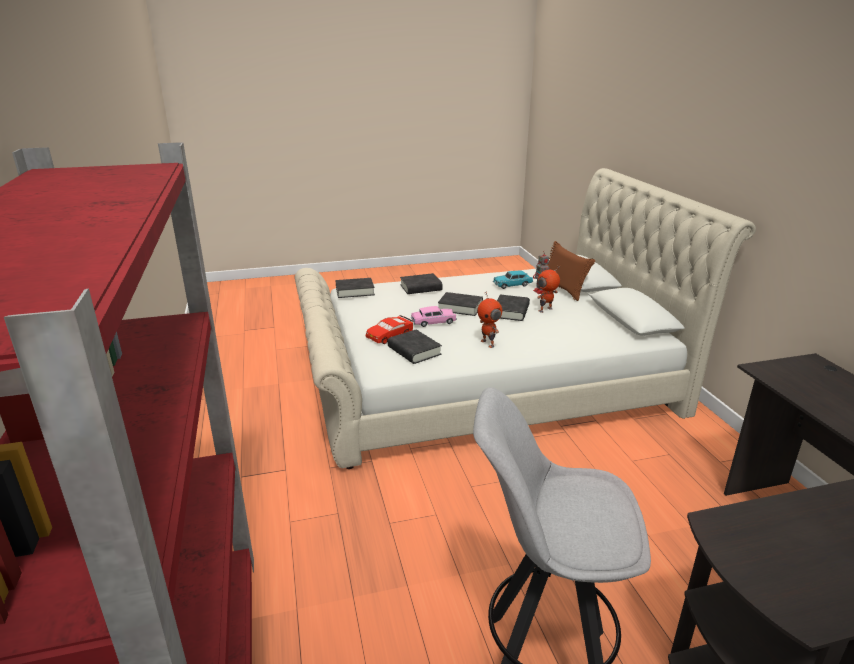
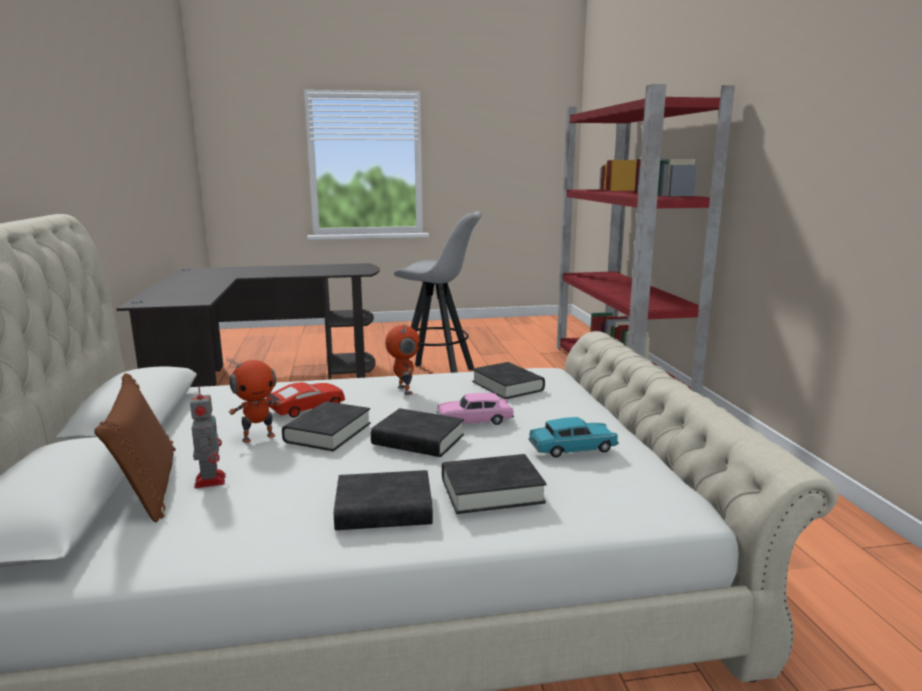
camera: 175 degrees left, 10 degrees down
black book [336,278,375,298] -> black book moved to [334,470,433,530]
red toy car [366,315,413,344] -> red toy car moved to [266,382,345,418]
turquoise toy car [493,271,533,289] -> turquoise toy car moved to [528,417,619,458]

